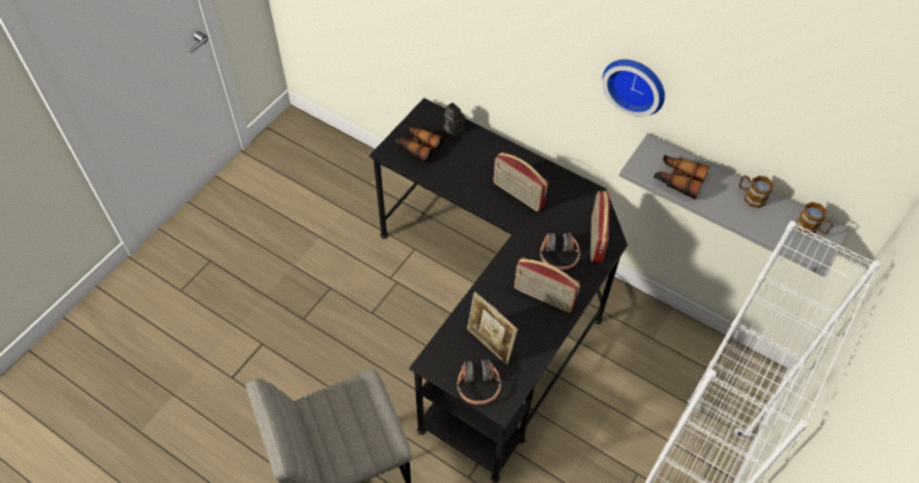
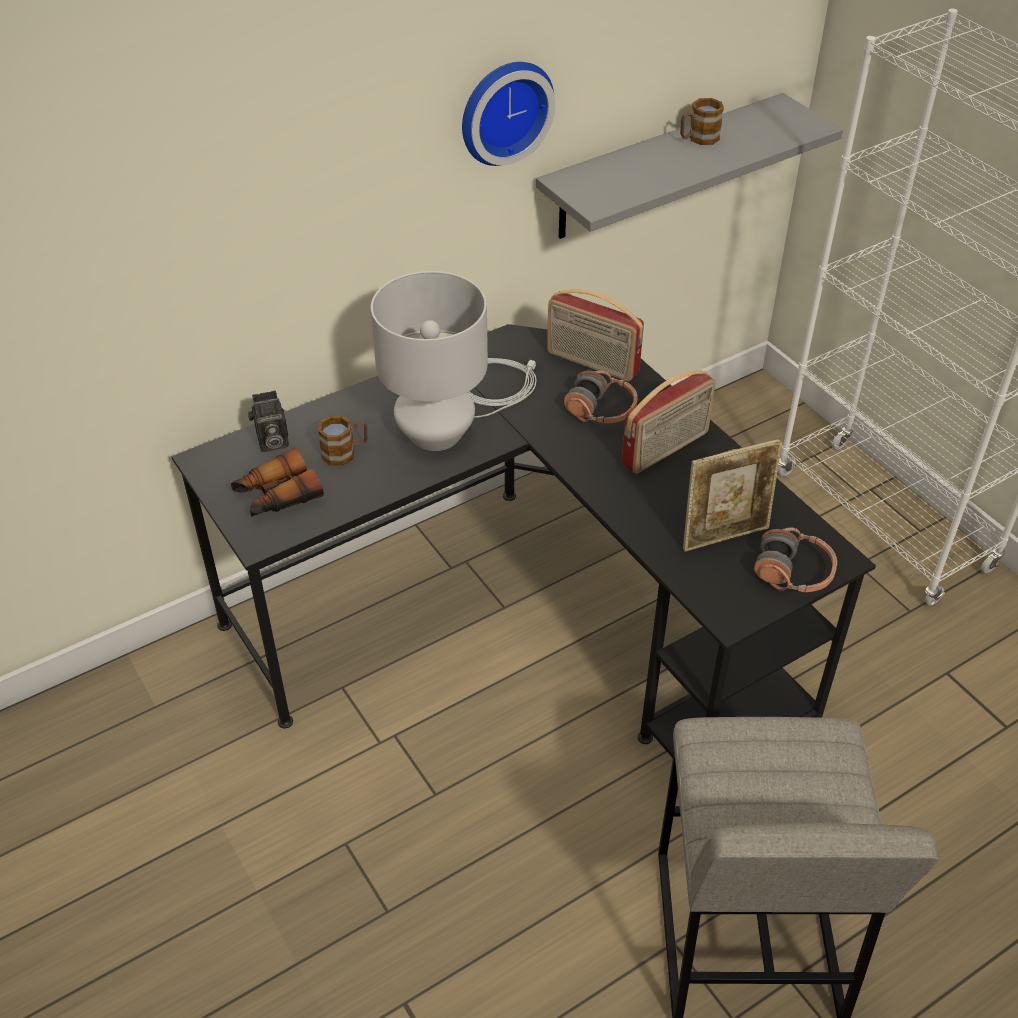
camera: 65 degrees left, 10 degrees down
radio [493,152,548,211] -> grey table lamp [371,271,536,451]
binoculars [654,155,710,199] -> none
mug [796,202,833,235] -> mug moved to [318,416,367,466]

